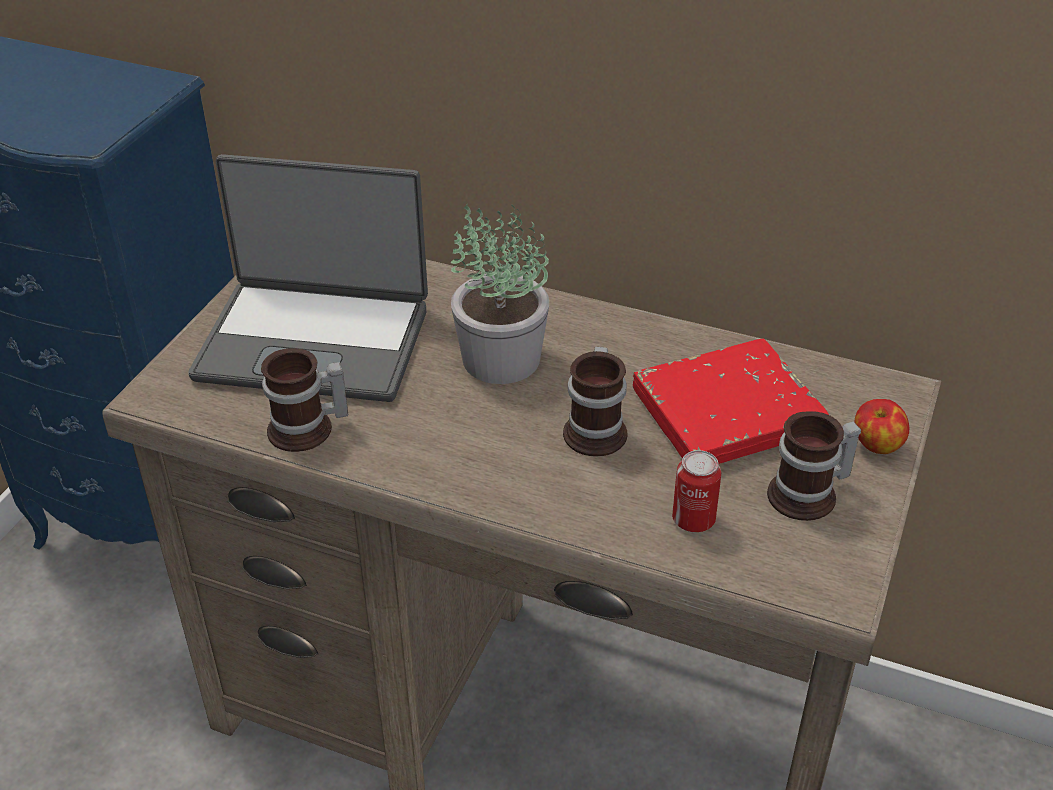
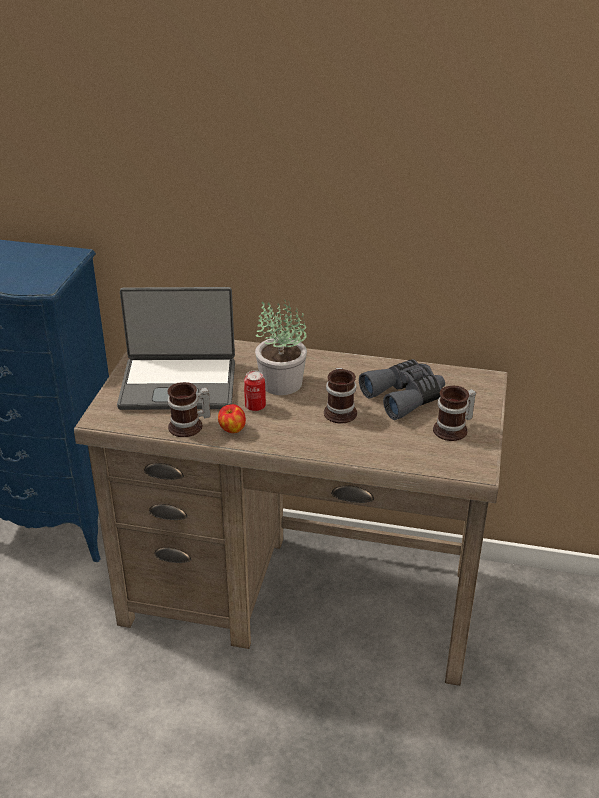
camera: 10 degrees left, 5 degrees down
red book [633,338,829,464] -> grey binoculars [359,359,445,420]
can [672,450,721,532] -> can moved to [244,371,266,411]
apple [855,399,909,454] -> apple moved to [218,404,246,433]

